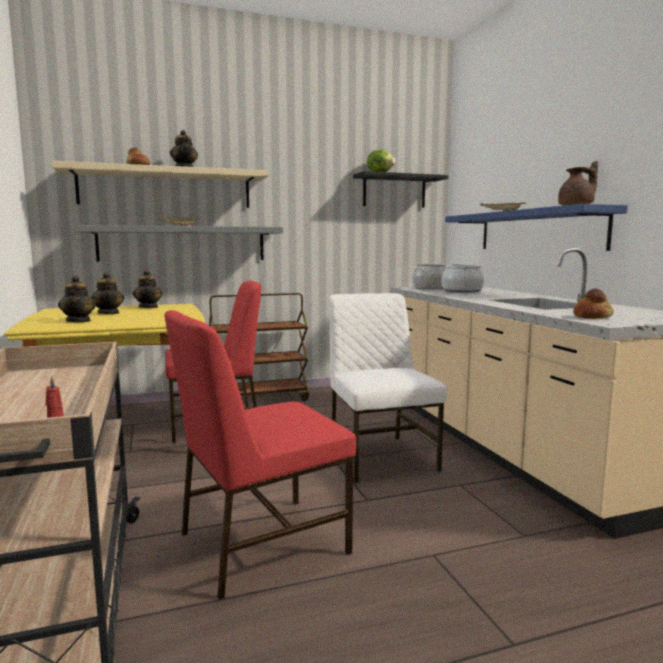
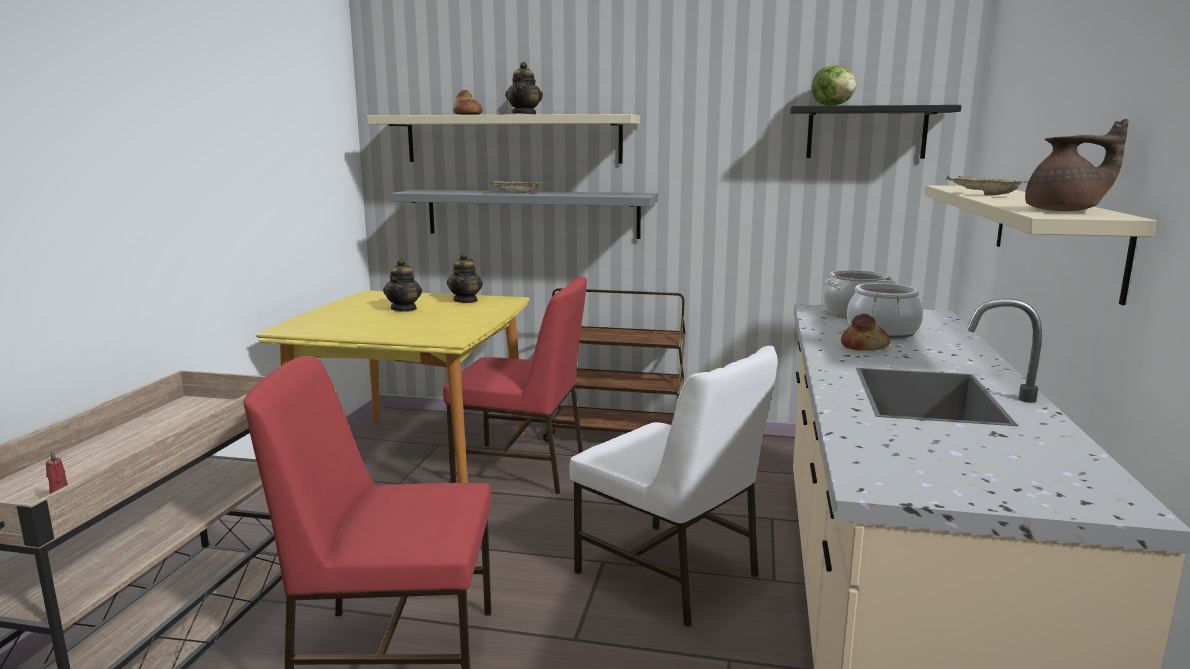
camera: 30 degrees right, 5 degrees up
teapot [58,275,96,322] -> none
white chair [330,293,447,483] -> white chair turned 120 degrees clockwise [569,345,777,628]
blue shelf [445,204,628,251] -> beige shelf [925,185,1157,305]
bread [573,288,614,319] -> bread moved to [841,314,890,351]

